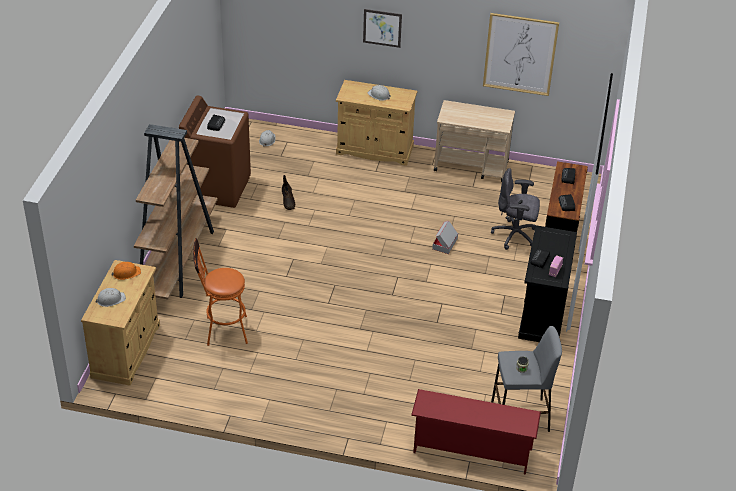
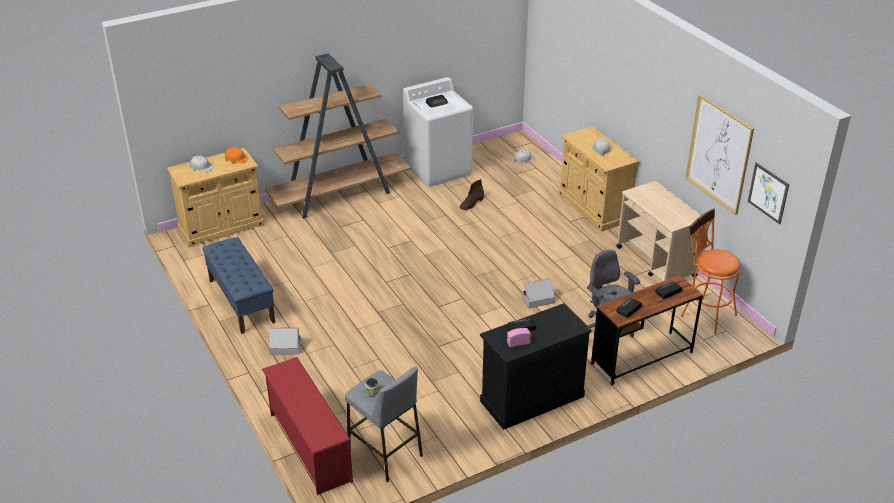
camera: 50 degrees right, 5 degrees down
brown washing machine [179,96,251,208] -> white washing machine [403,77,473,187]
orange stool [193,238,248,346] -> orange stool moved to [681,208,740,334]
picture [363,9,402,48] -> picture moved to [748,162,789,224]
none -> blue bench [202,237,275,334]
none -> cardboard box [269,328,301,355]

